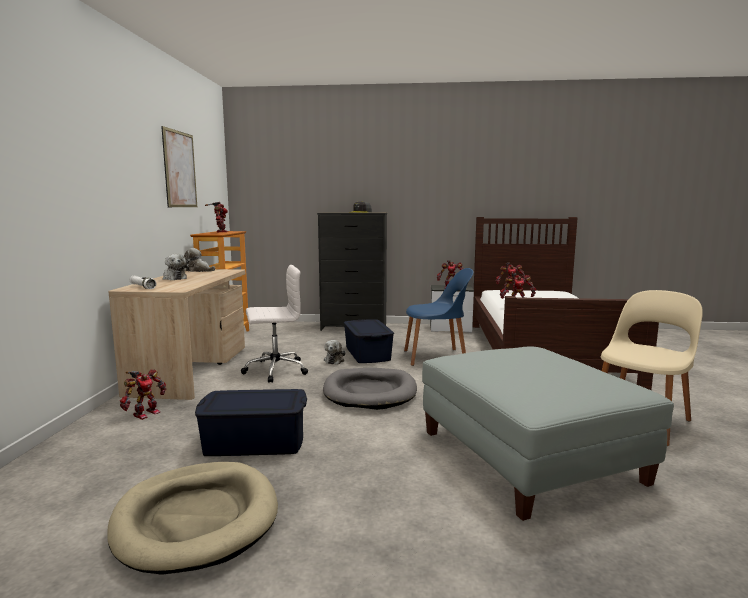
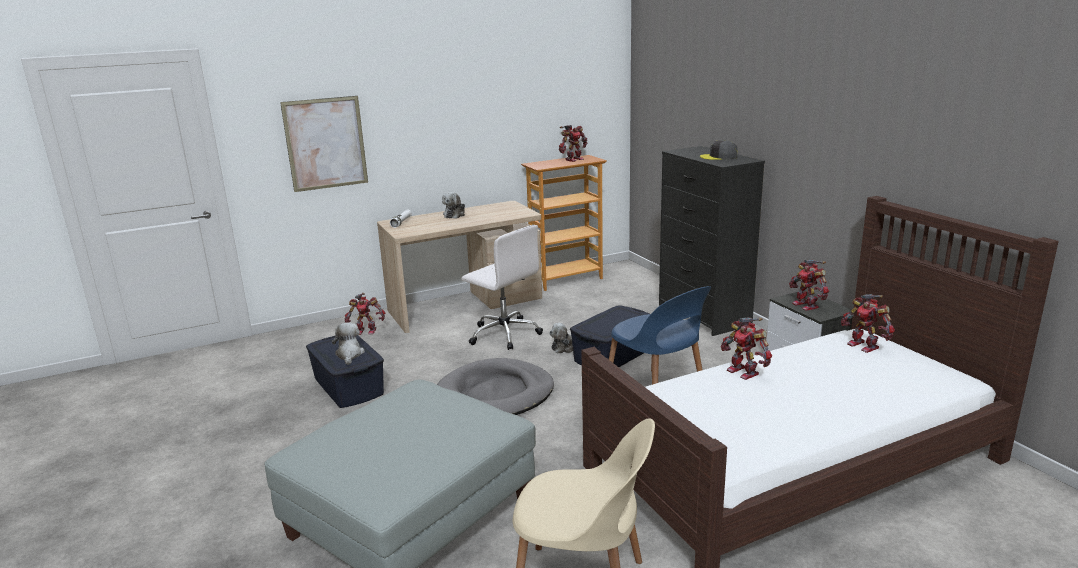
camera: 60 degrees right, 10 degrees up
beige dog bed [107,462,278,575] -> none
picture [161,126,197,207] -> picture moved to [280,96,368,192]
plush toy [184,248,215,272] -> plush toy moved to [332,323,365,365]

